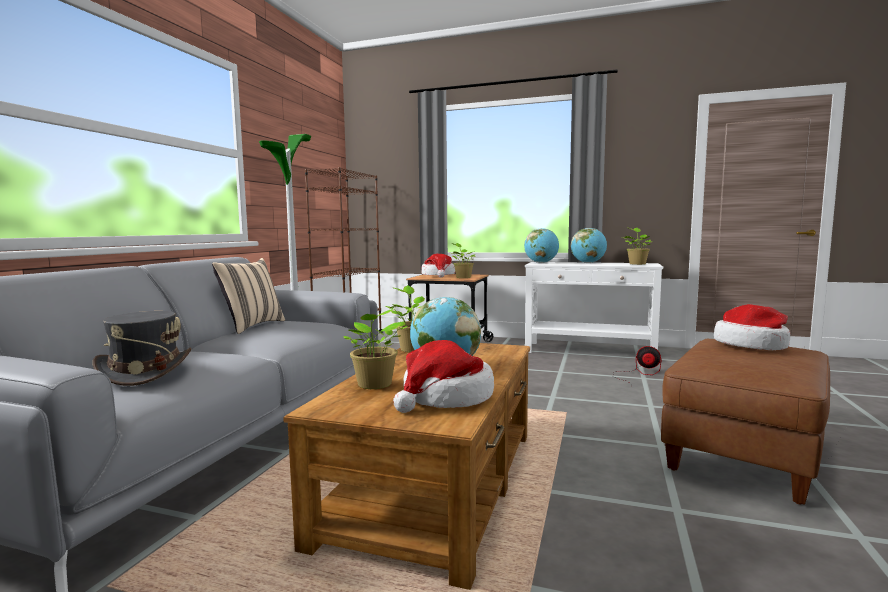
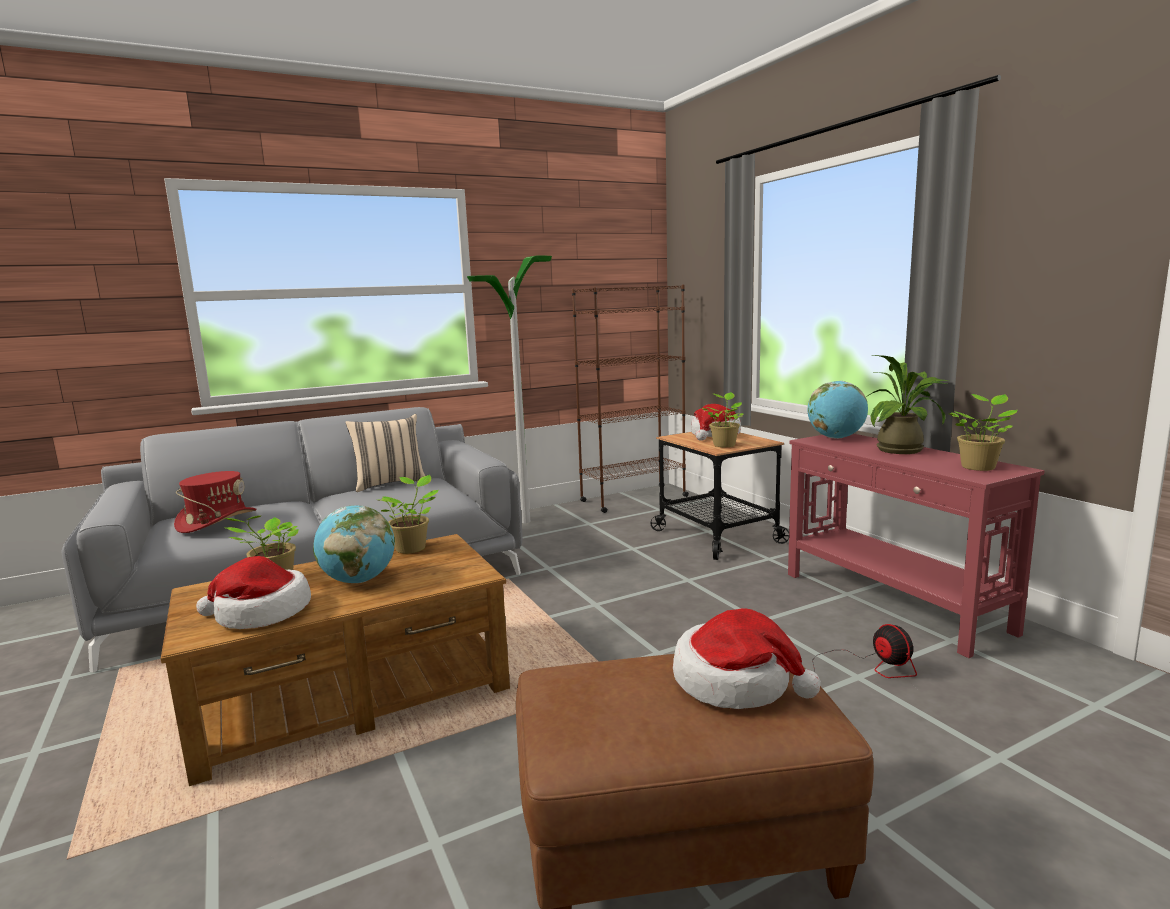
camera: 45 degrees right, 5 degrees up
grey hat [93,311,192,386] -> red hat [174,471,257,533]
white console table [525,262,663,353] -> red console table [788,434,1045,658]
globe [571,228,607,263] -> potted plant [866,355,949,454]

